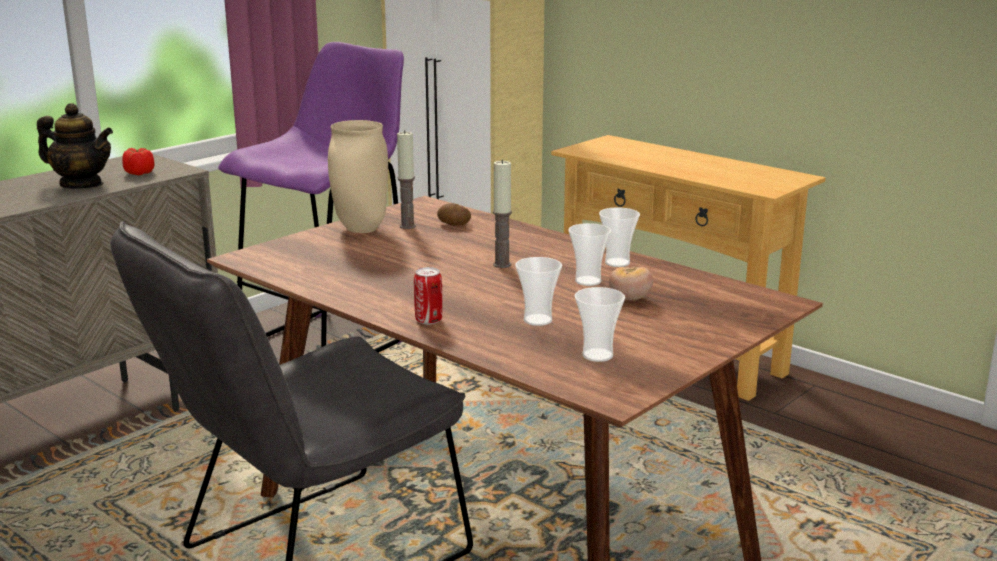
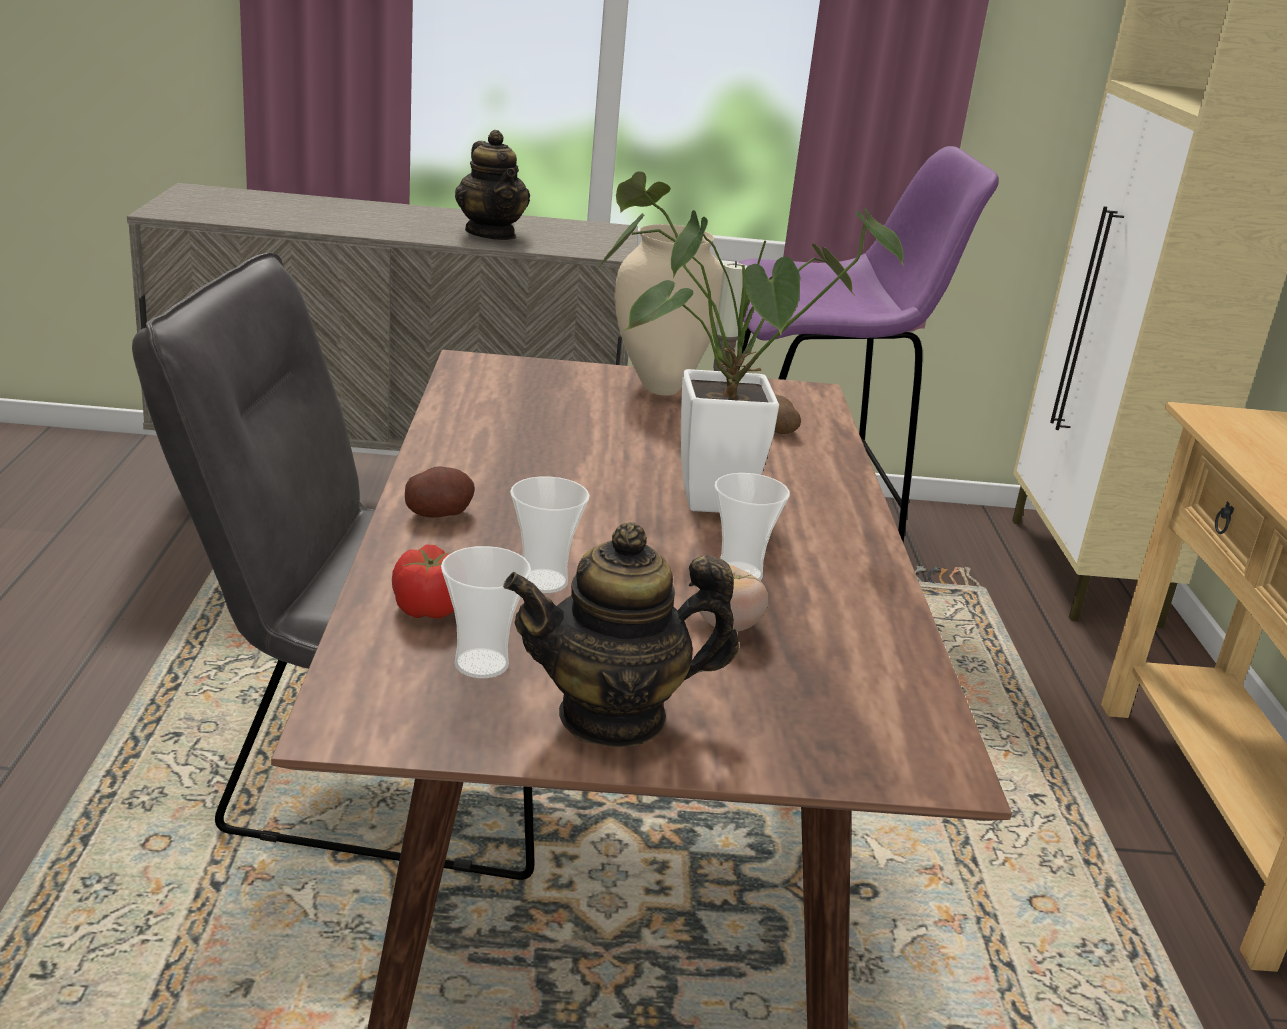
camera: 45 degrees right, 5 degrees up
tomato [122,148,154,175] -> tomato moved to [392,545,454,618]
can [414,267,442,325] -> potato [405,467,475,518]
candle [493,160,512,268] -> potted plant [593,171,904,513]
cup [599,208,640,267] -> none
none -> teapot [503,522,739,748]

